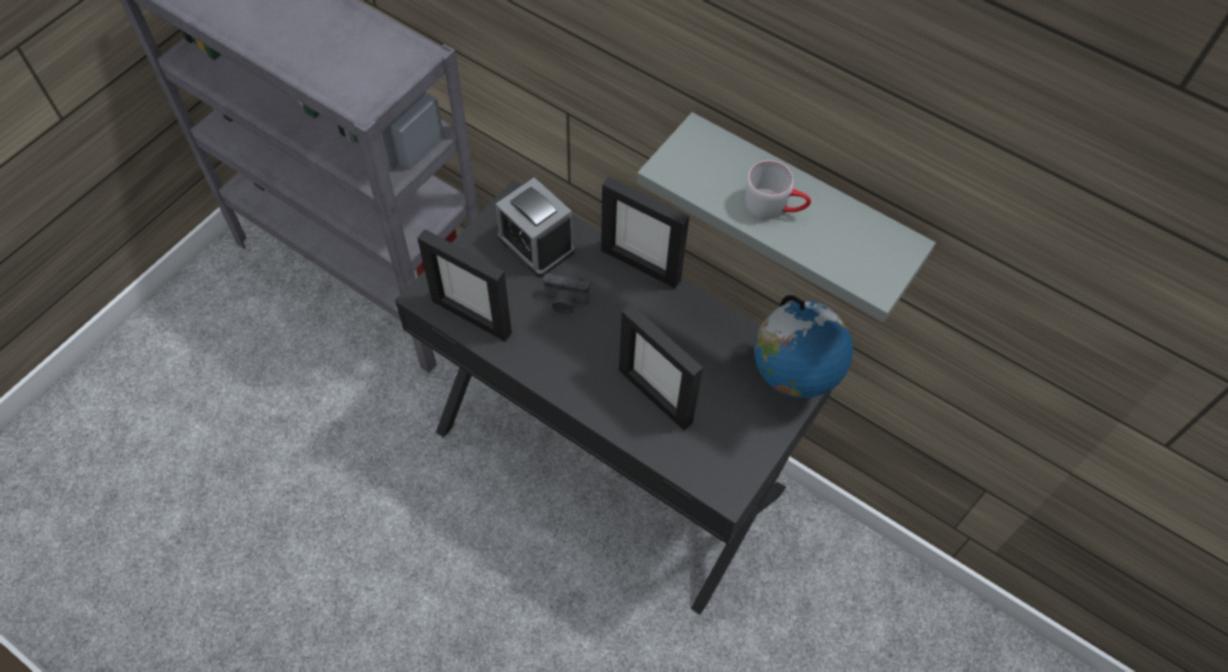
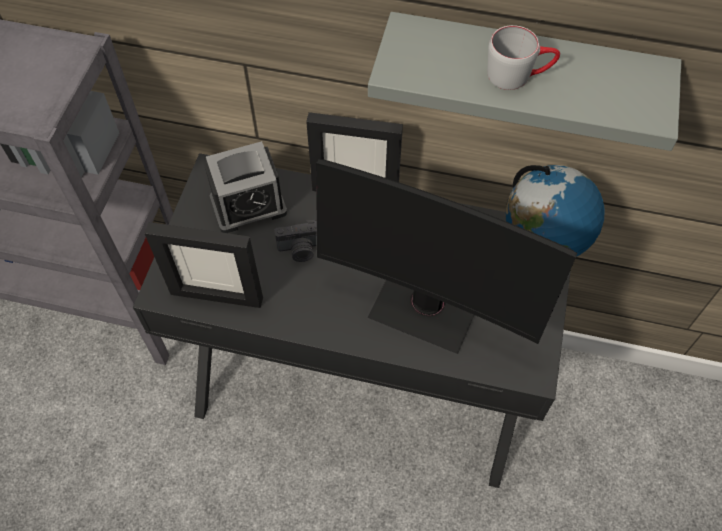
camera: 20 degrees left, 0 degrees up
alarm clock [496,177,575,277] -> alarm clock turned 45 degrees counterclockwise [204,141,287,233]
picture frame [619,304,703,431] -> monitor [316,159,577,354]

